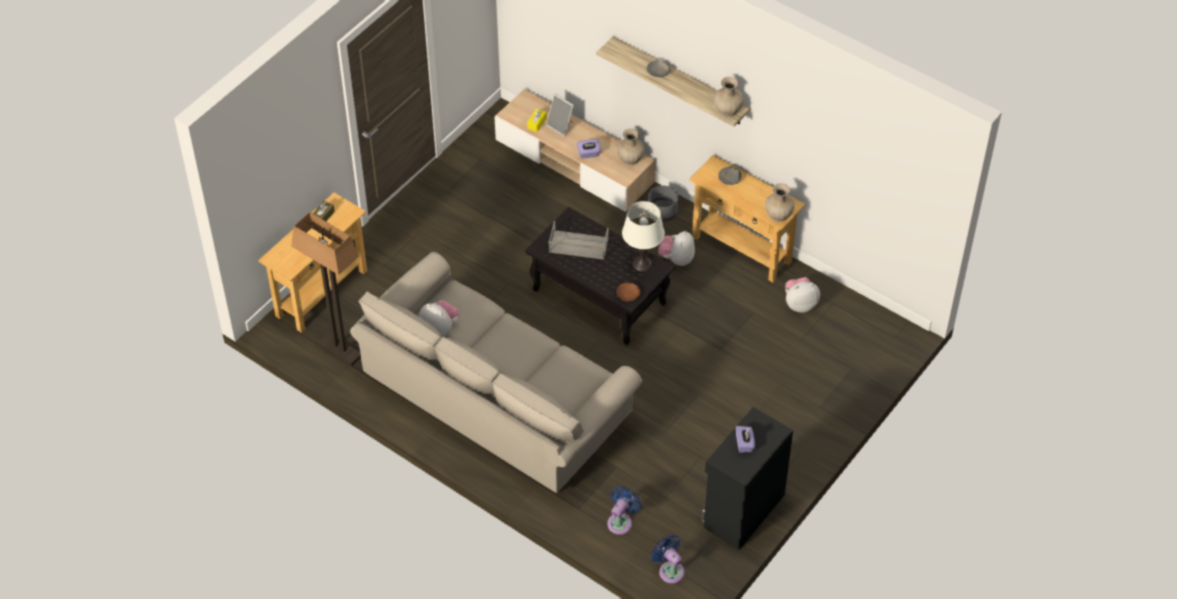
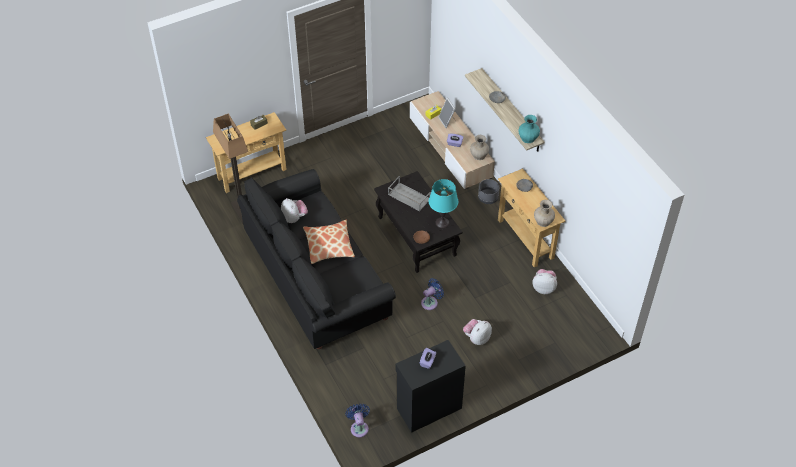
camera: 25 degrees right, 0 degrees up
beige sofa [350,252,642,493] -> black sofa [237,169,396,349]
blue fan [607,486,641,535] -> blue fan moved to [421,278,444,310]
white table lamp [622,201,665,272] -> turquoise table lamp [429,179,458,228]
plush toy [658,231,695,266] -> plush toy moved to [463,319,492,345]
beige vase [714,77,744,117] -> turquoise vase [518,115,540,143]
none -> pillow [303,220,355,264]

